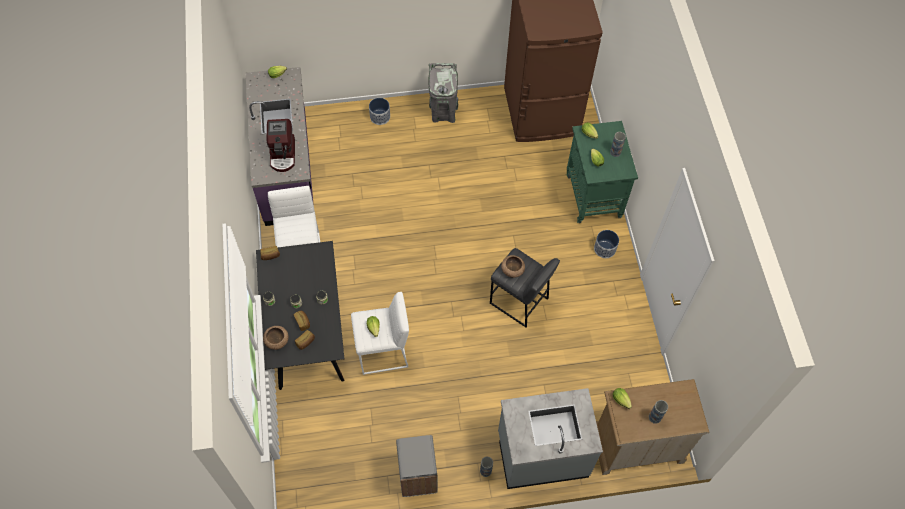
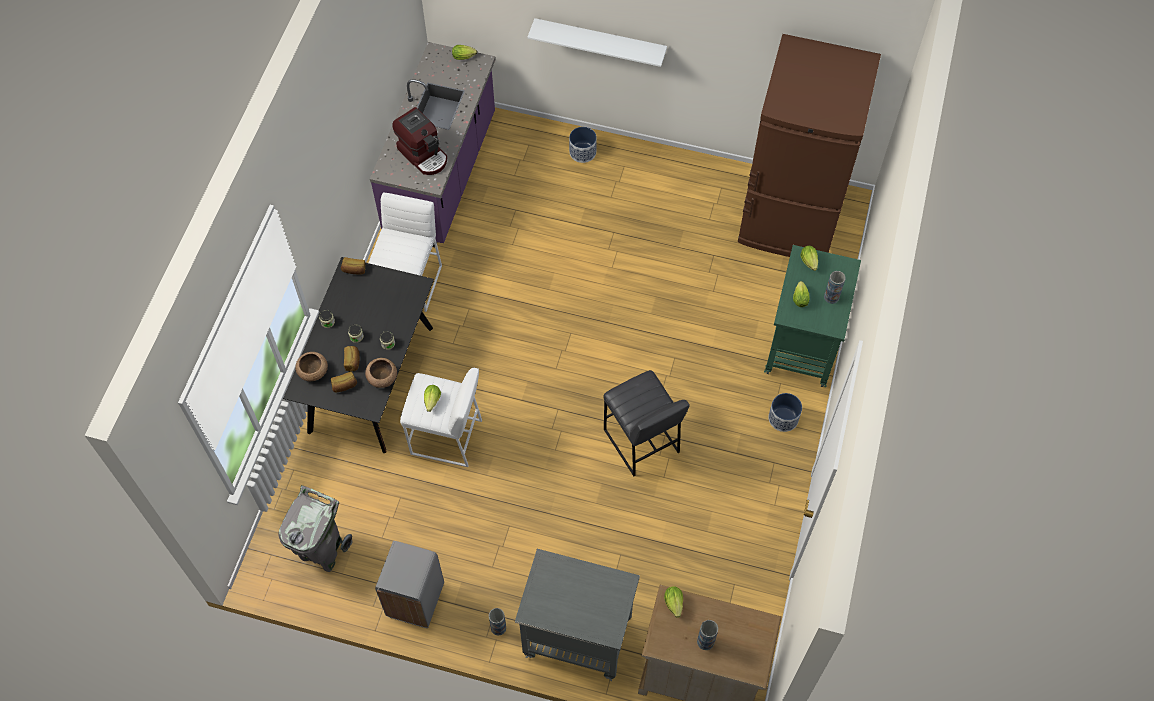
camera: 25 degrees right, 0 degrees up
coffee machine [267,119,295,172] -> coffee machine turned 60 degrees counterclockwise [392,107,447,175]
grey trash can [428,63,458,123] -> grey trash can moved to [278,485,353,572]
grey counter [498,388,603,489] -> grey cart [515,549,640,681]
brown bowl [501,255,525,278] -> brown bowl moved to [365,358,397,388]
none -> white shelf [527,18,667,67]

